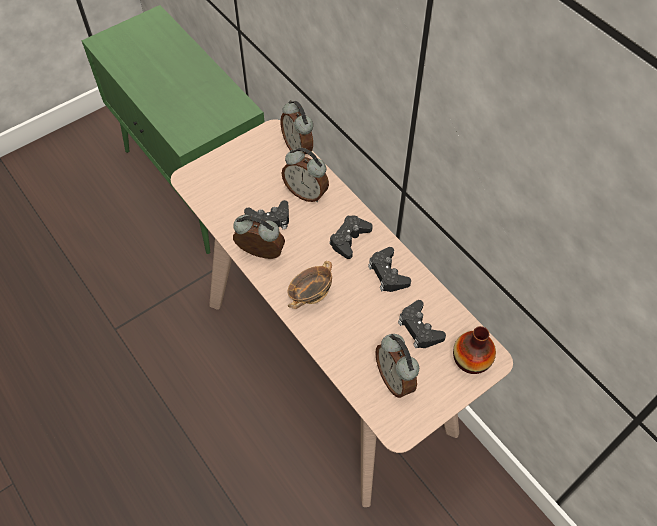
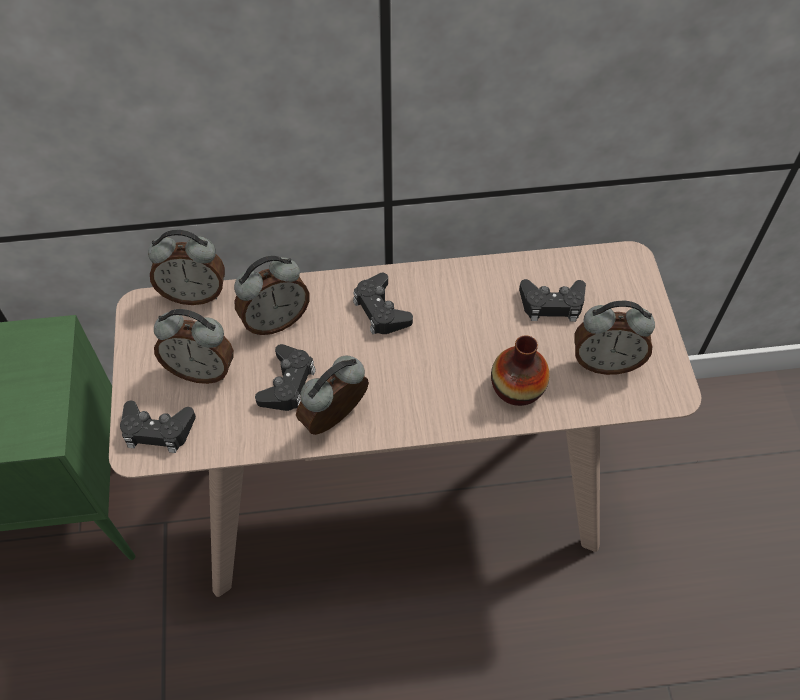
camera: 60 degrees left, 0 degrees up
bowl [288,261,332,309] -> none
black game controller [368,247,411,292] -> black game controller moved to [120,401,196,453]
vase [453,326,496,374] -> vase moved to [491,335,550,406]
none -> alarm clock [154,309,234,384]

